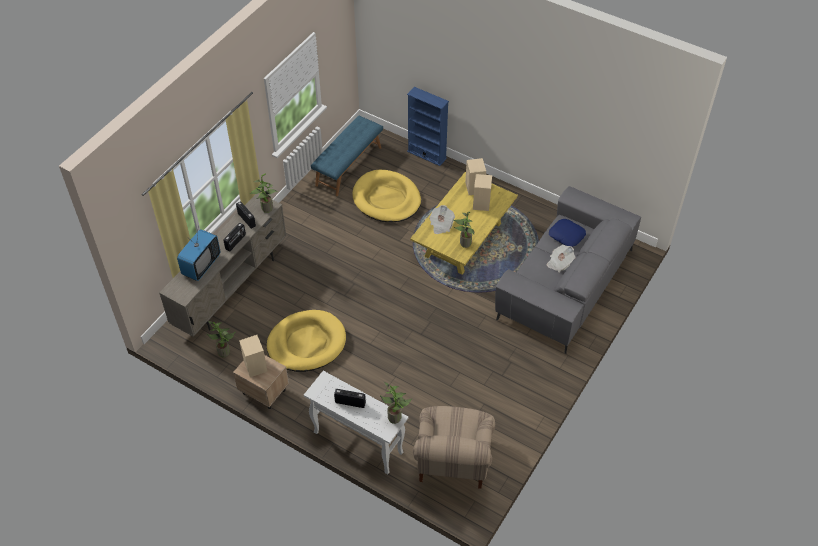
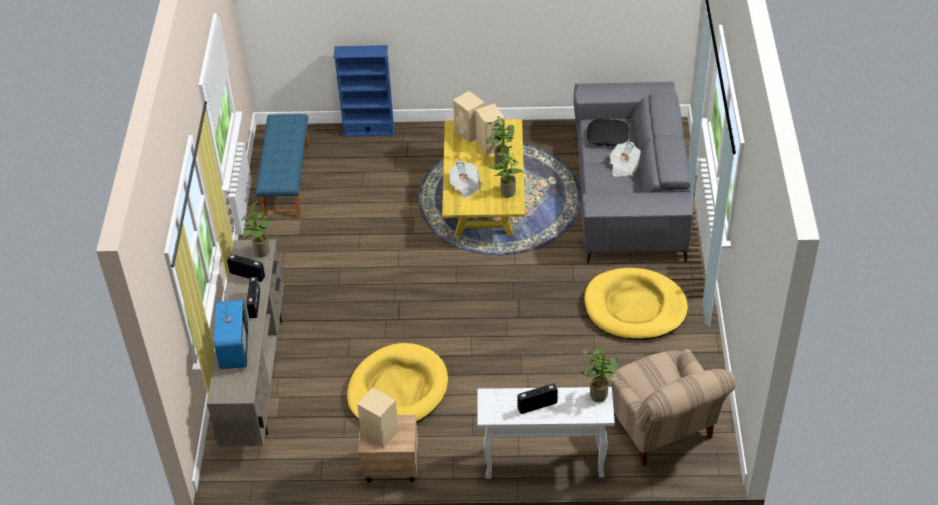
camera: 30 degrees left, 5 degrees down
potted plant [207,321,235,357] -> potted plant moved to [485,116,515,165]
yellow dog bed [352,170,421,222] -> yellow dog bed moved to [584,268,688,340]
blue pillow [549,219,586,247] -> black pillow [587,119,629,146]

